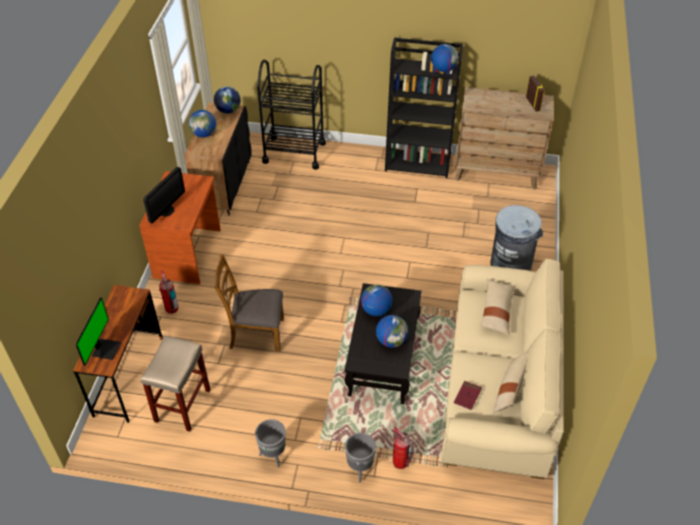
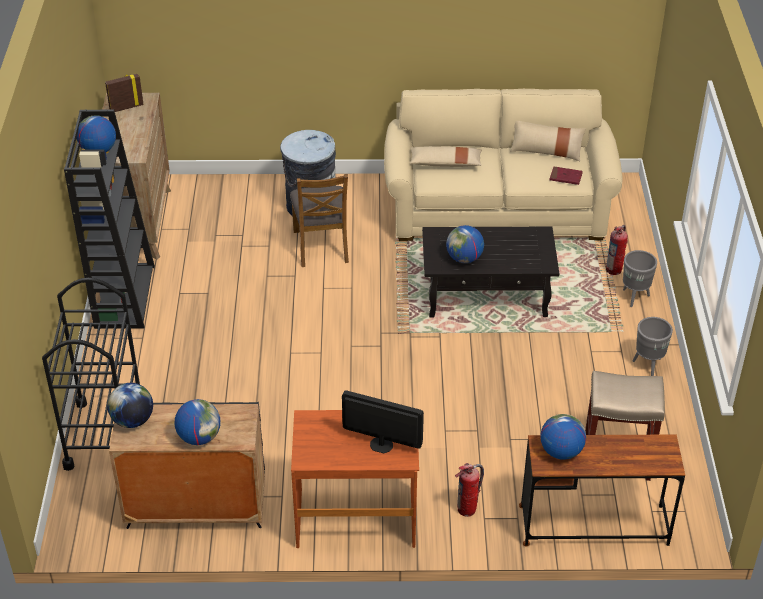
camera: 100 degrees left, 5 degrees down
monitor [76,298,121,366] -> none
brown chair [214,254,284,352] -> brown chair moved to [290,174,349,267]
globe [376,315,409,348] -> globe moved to [540,414,586,460]

